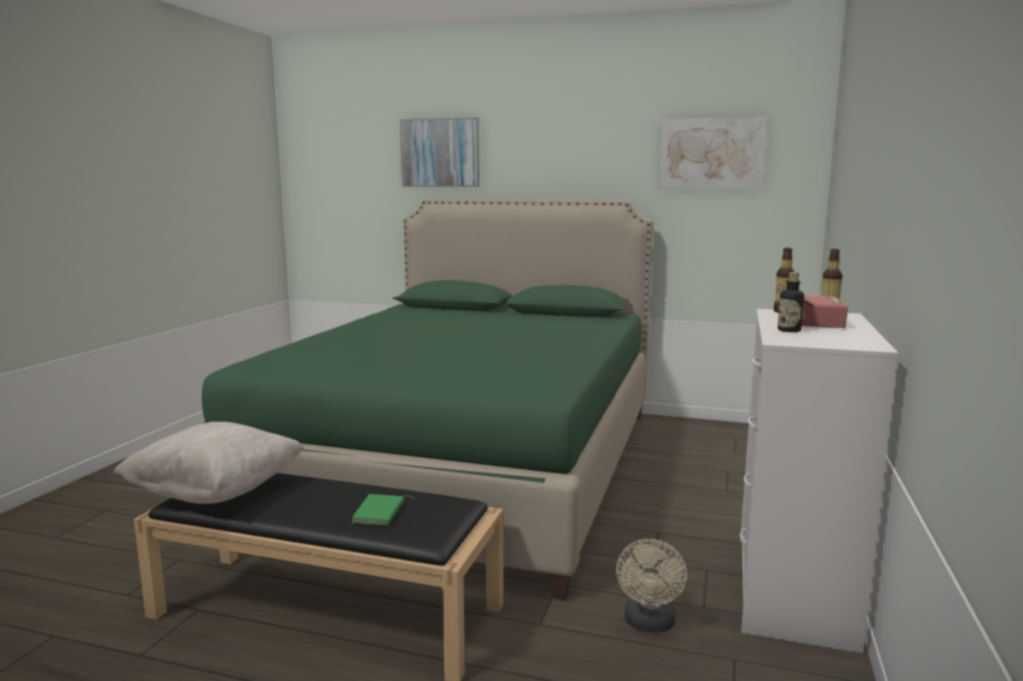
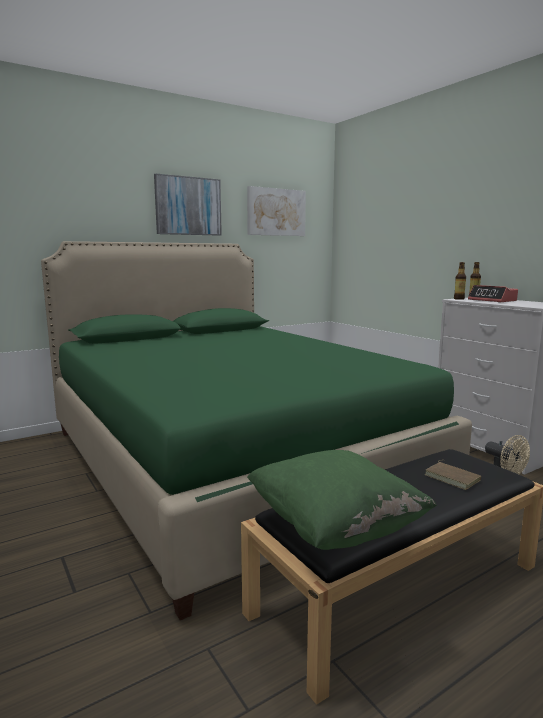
camera: 50 degrees left, 0 degrees up
beige pillow [113,422,304,504] -> green pillow [247,450,437,550]
green book [352,494,415,526] -> brown book [424,460,481,490]
picture [400,117,480,187] -> picture moved to [154,174,222,236]
bottle [778,272,804,332] -> none

